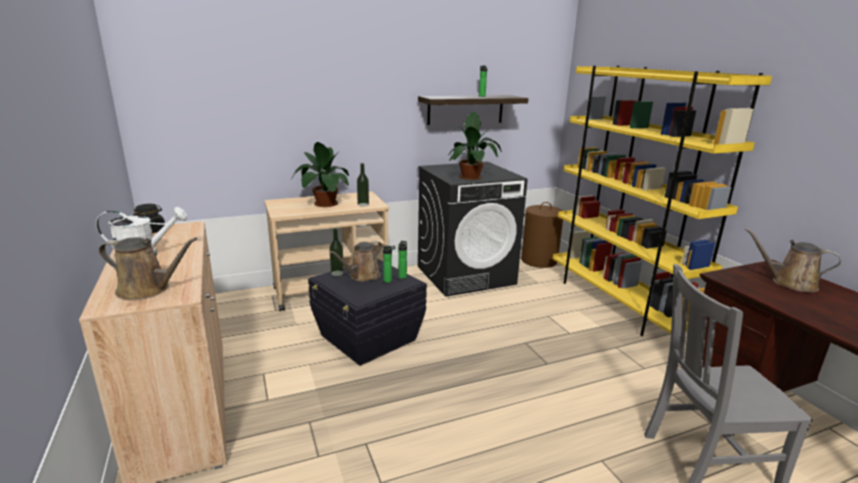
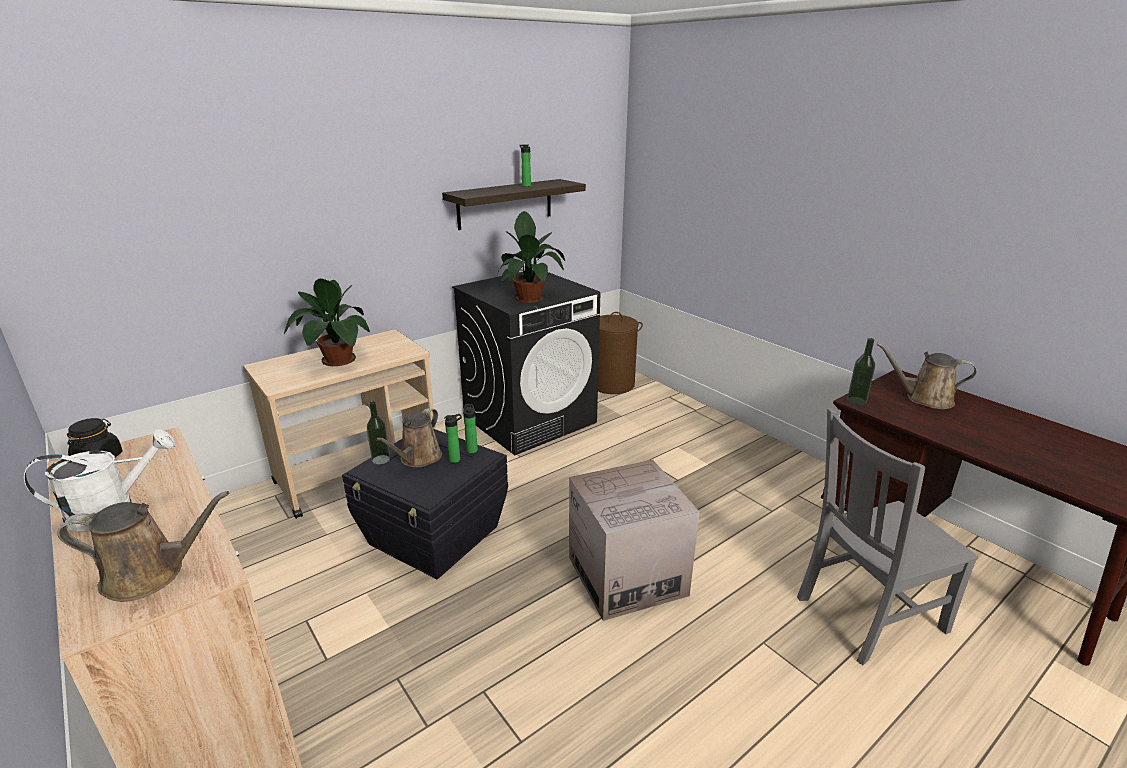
camera: 15 degrees left, 5 degrees up
bottle [357,163,369,207] -> bottle moved to [847,338,875,405]
yellow bookcase [553,66,772,336] -> none
none -> cardboard box [569,460,700,621]

